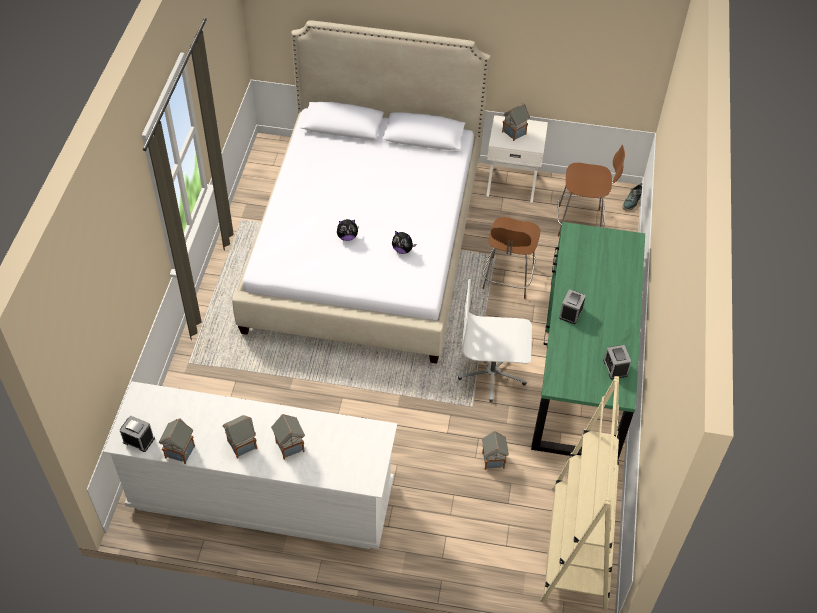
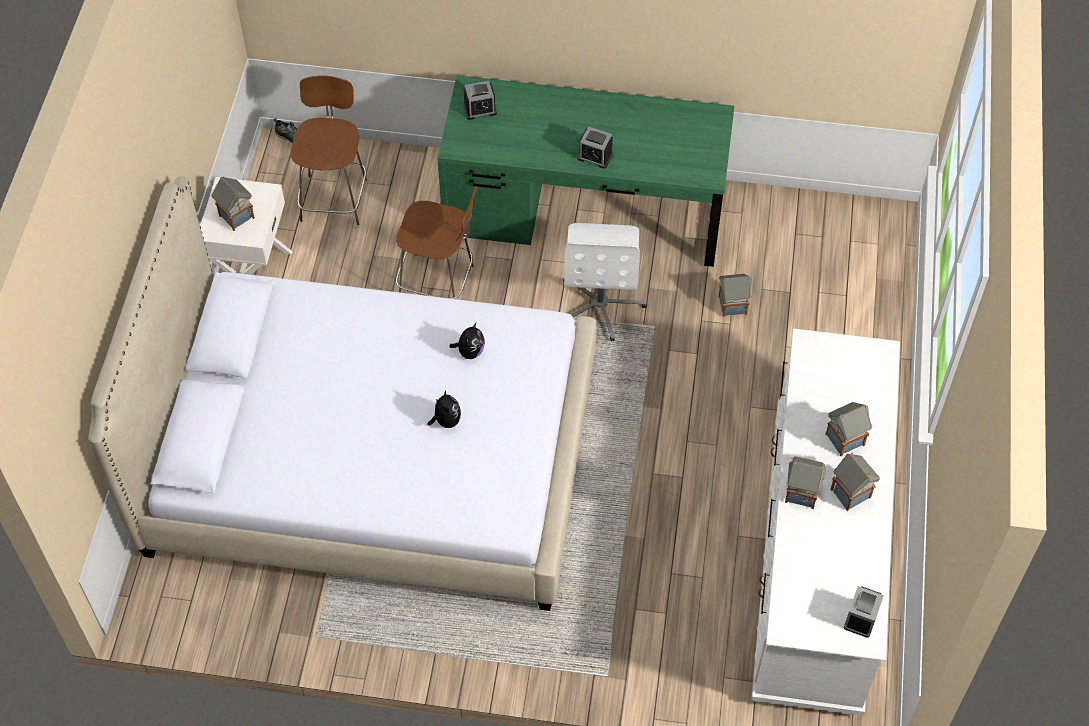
camera: 90 degrees left, 5 degrees up
toy house [159,418,195,464] -> toy house moved to [785,456,827,509]
beige bookcase [540,376,619,610] -> none
alarm clock [603,345,631,379] -> alarm clock moved to [463,81,497,120]

